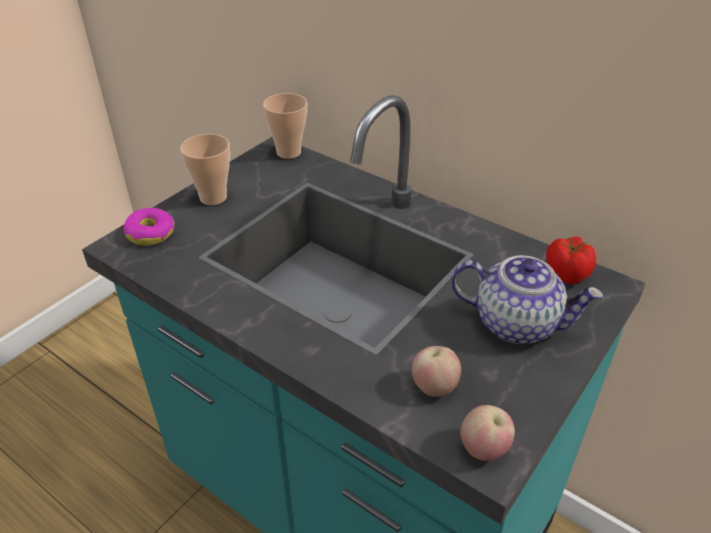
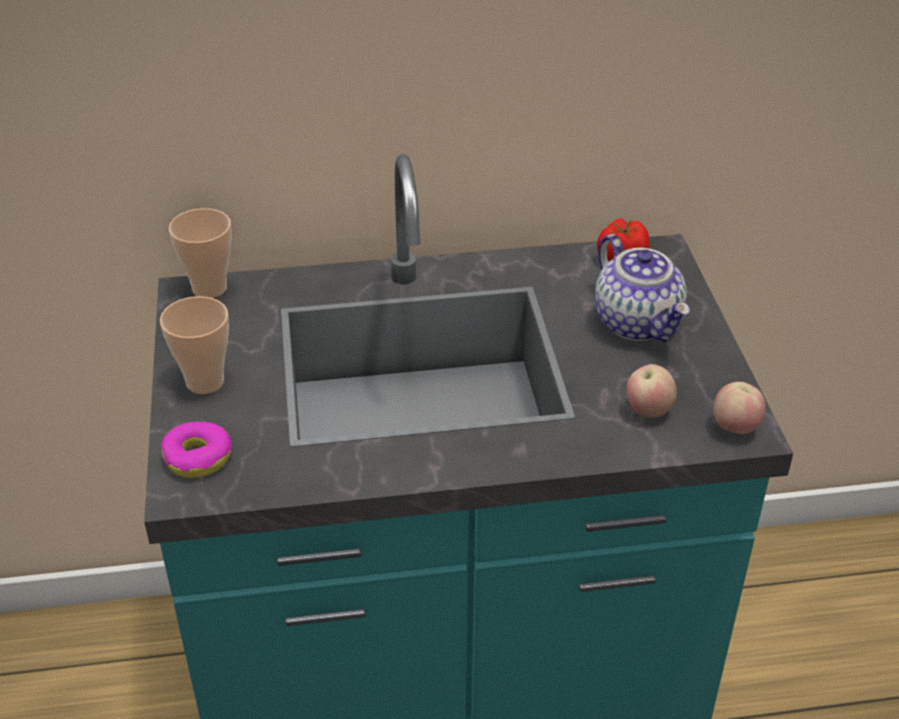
camera: 45 degrees left, 0 degrees up
teapot [451,255,603,344] -> teapot turned 90 degrees clockwise [595,234,690,342]

